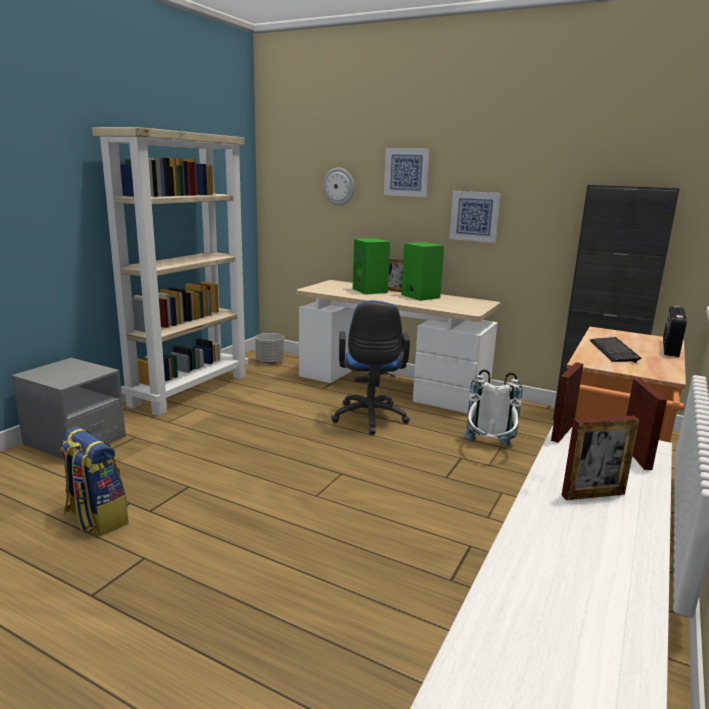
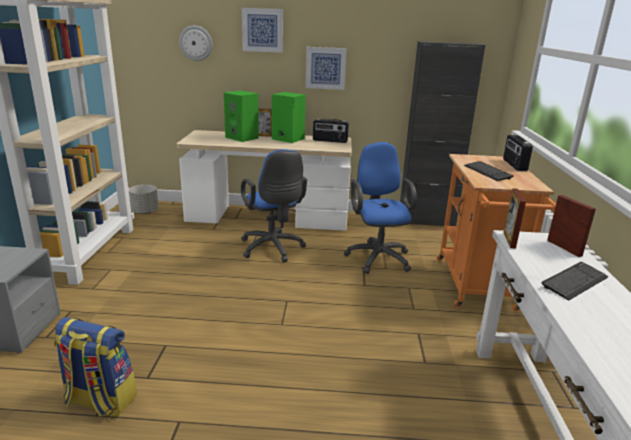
camera: 25 degrees left, 5 degrees up
white backpack [463,369,523,447] -> blue office chair [344,142,417,274]
picture frame [562,415,640,500] -> keyboard [542,262,608,301]
none -> radio [313,119,349,143]

